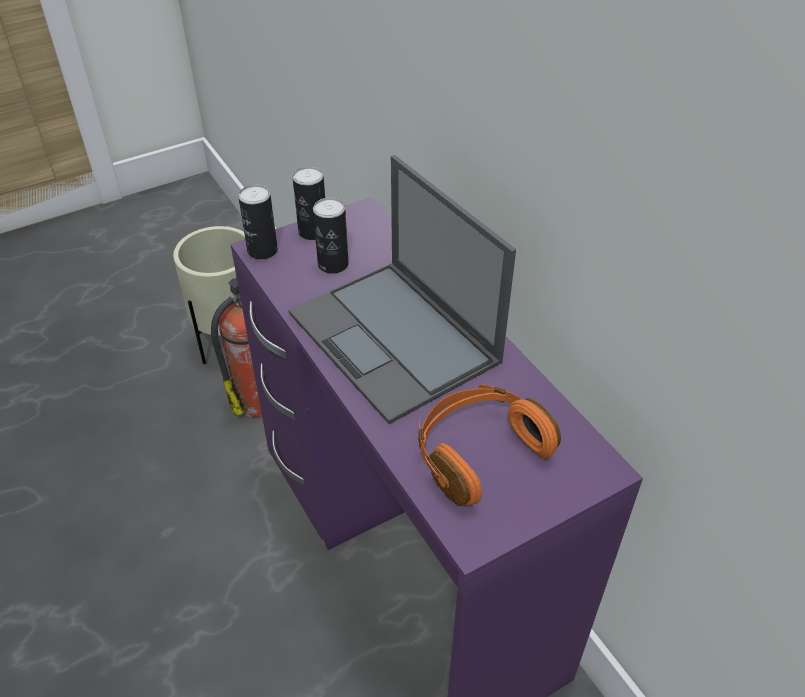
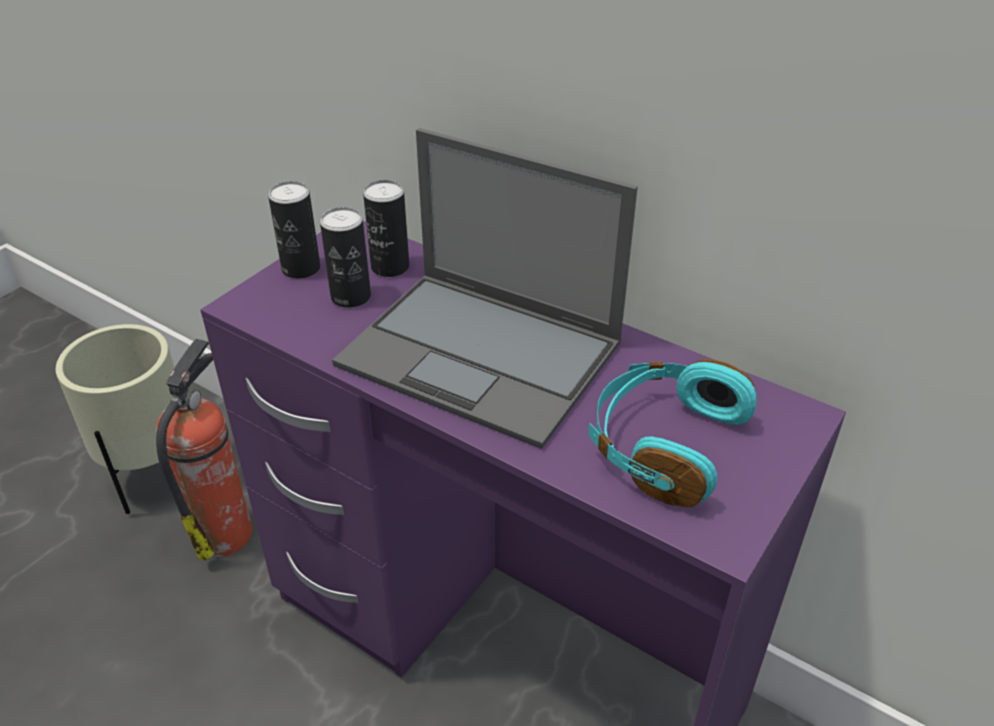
camera: 25 degrees left, 5 degrees down
can [238,185,278,260] -> can moved to [363,180,409,277]
orange headphones [418,384,561,506] -> turquoise headphones [588,359,757,508]

